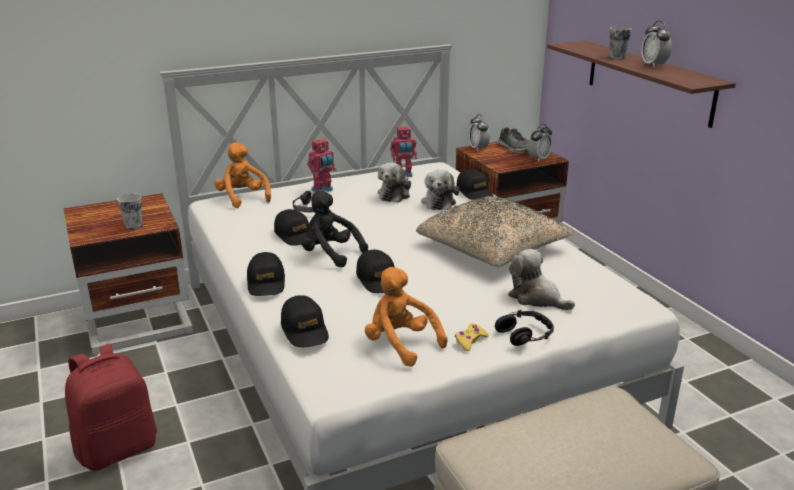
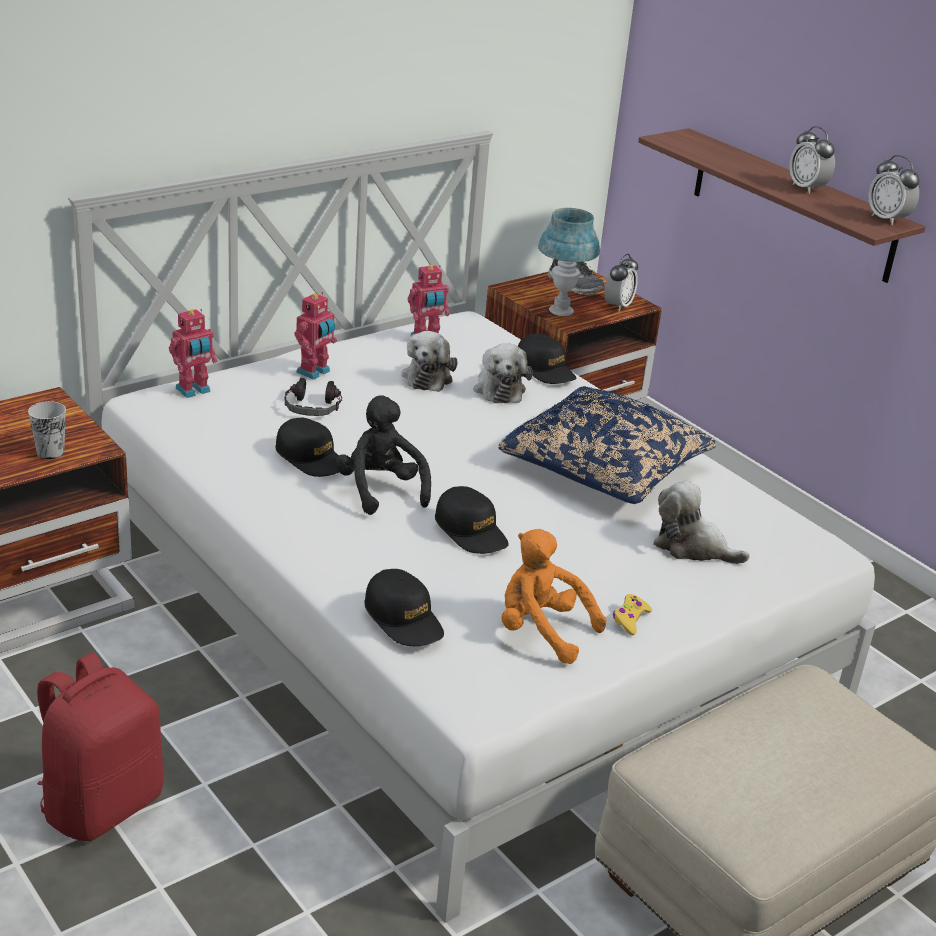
camera: 15 degrees left, 5 degrees up
orange plush toy [214,142,271,208] -> toy robot [169,309,217,398]
black cap [247,252,285,296] -> none
black plush toy [302,191,368,268] -> black plush toy turned 45 degrees clockwise [336,395,431,515]
beige pillow [416,196,573,267] -> blue pillow [498,386,717,504]
alarm clock [469,114,490,151] -> alarm clock moved to [869,155,919,225]
headphones [495,310,554,346] -> none
cup [609,26,632,59] -> none
none -> blue table lamp [538,208,600,316]

